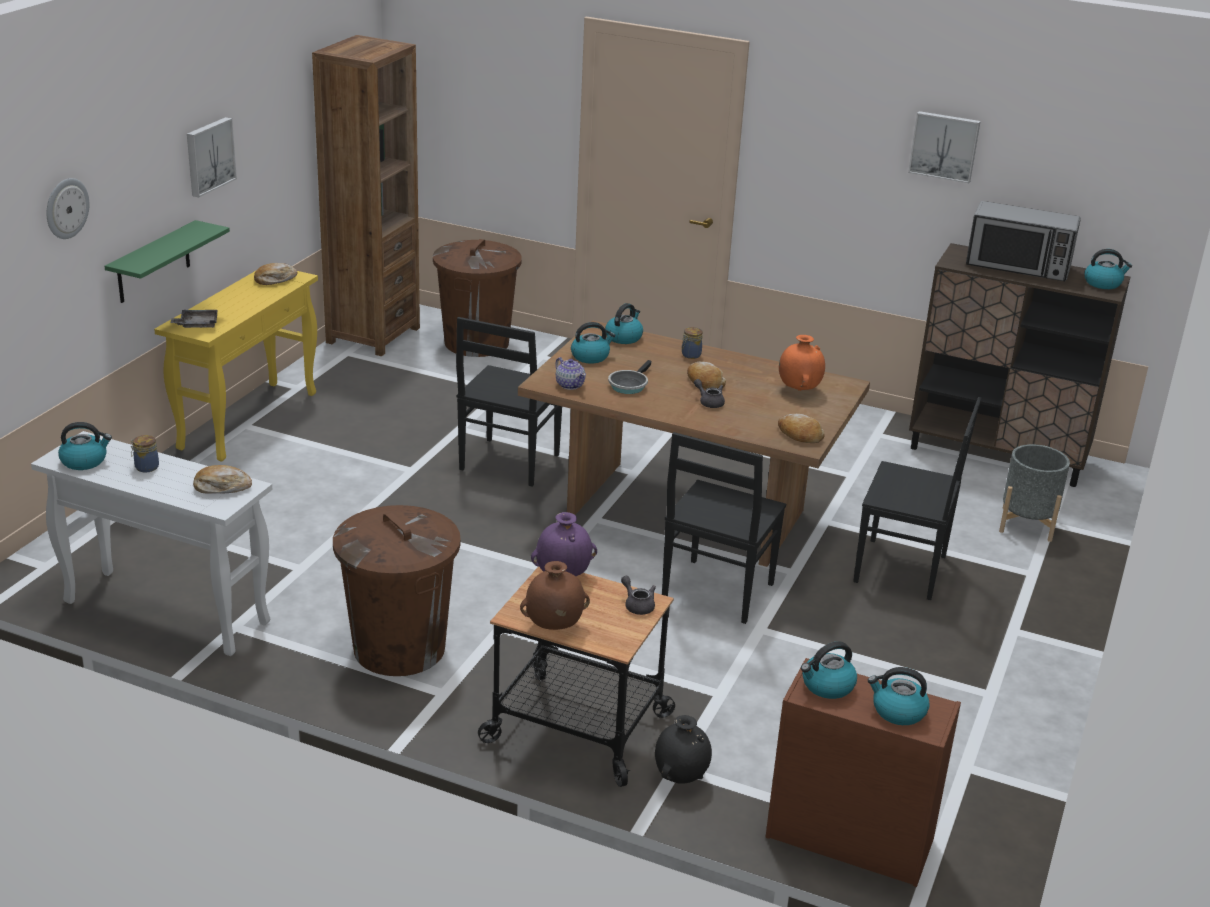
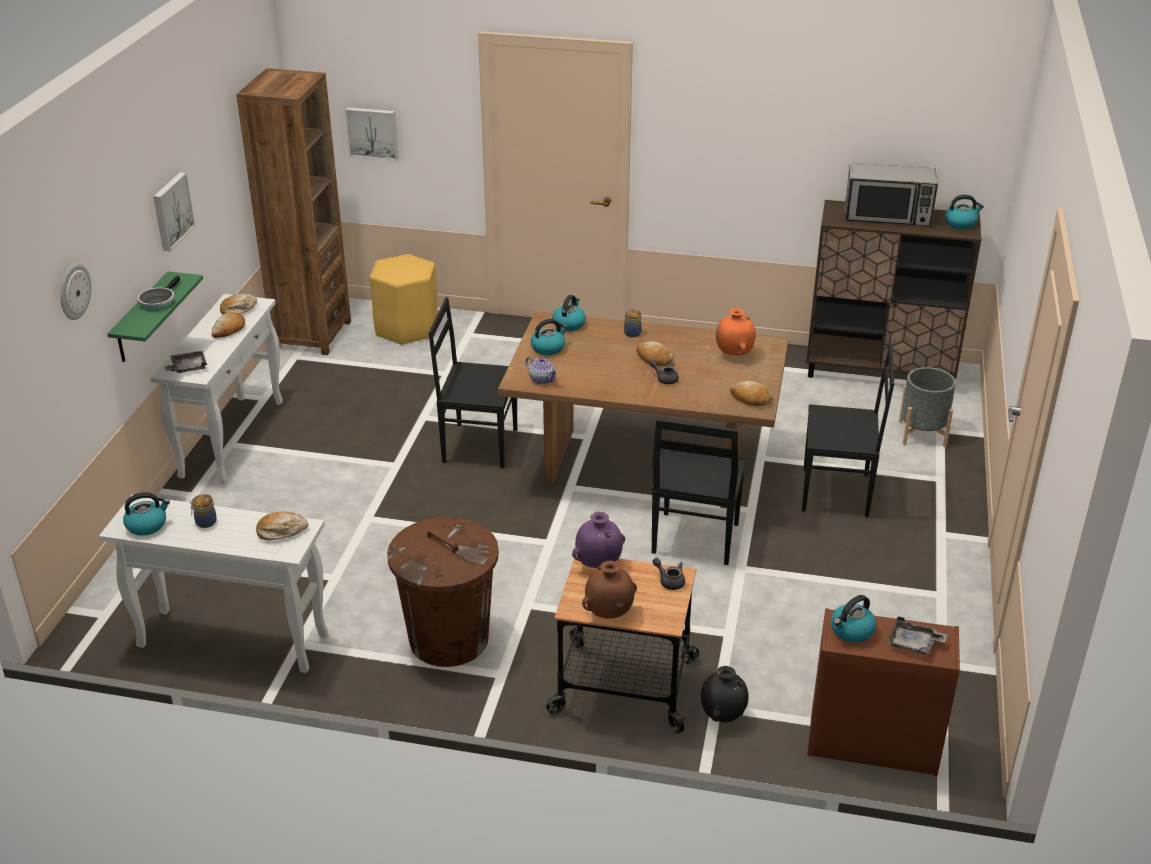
camera: 10 degrees left, 5 degrees up
yellow console table [154,271,318,462] -> white console table [150,294,283,484]
brown trash can [433,239,522,357] -> yellow stool [370,254,438,345]
black chair [456,317,562,487] -> black chair turned 90 degrees clockwise [428,297,517,469]
frying pan [608,360,652,394] -> frying pan moved to [137,275,180,310]
kettle [868,667,929,725] -> grey tray [888,616,947,655]
picture [908,111,981,183] -> picture moved to [345,107,399,161]
none -> bread [211,312,245,338]

